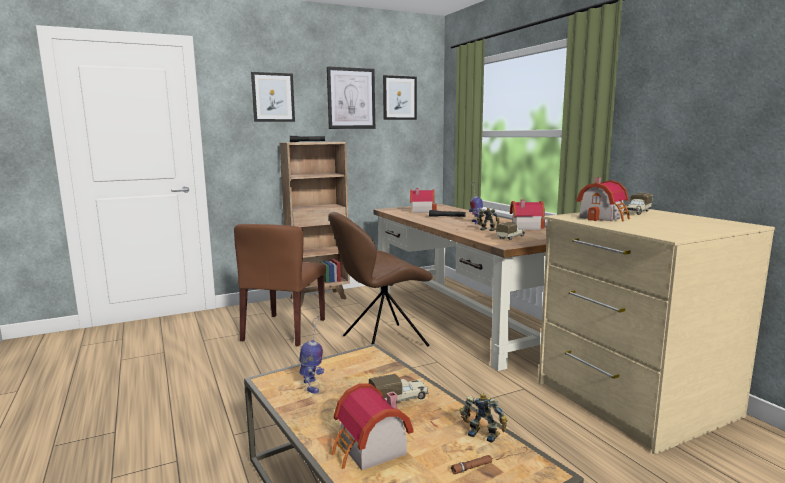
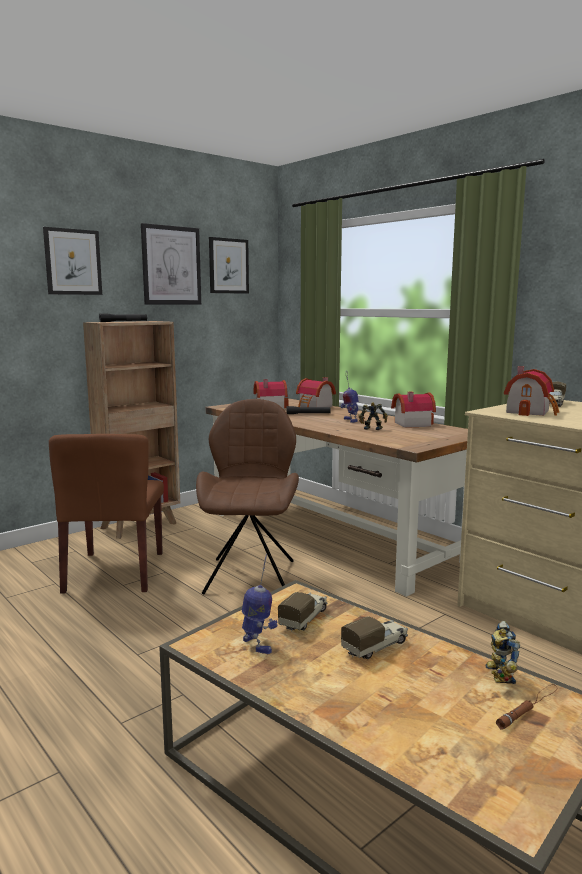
camera: 15 degrees left, 0 degrees up
brown chair [328,212,433,346] -> brown chair turned 135 degrees clockwise [196,399,299,594]
toy house [332,384,414,470] -> toy house moved to [296,377,336,407]
toy robot [459,393,508,443] -> toy robot turned 105 degrees counterclockwise [485,621,520,684]
toy truck [496,222,525,240] -> toy truck moved to [278,592,327,631]

